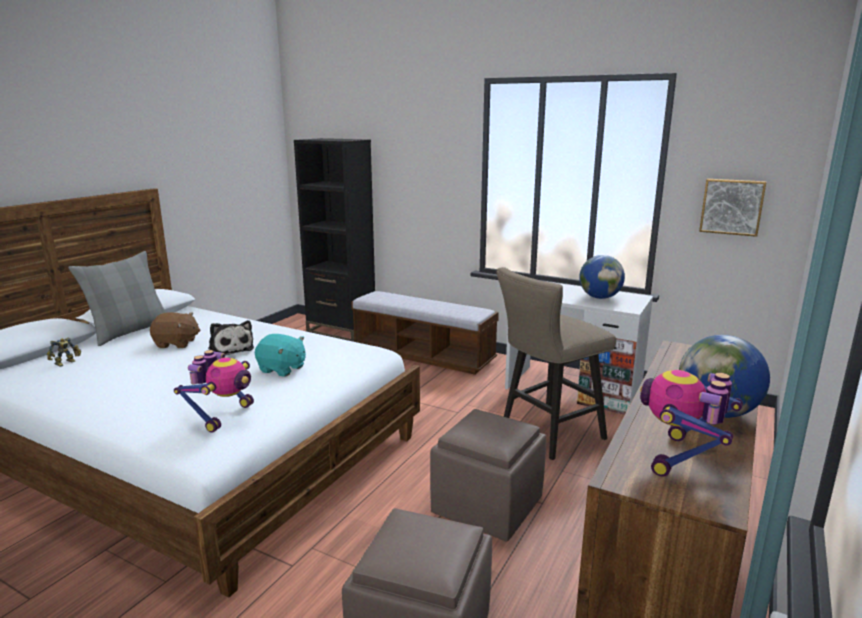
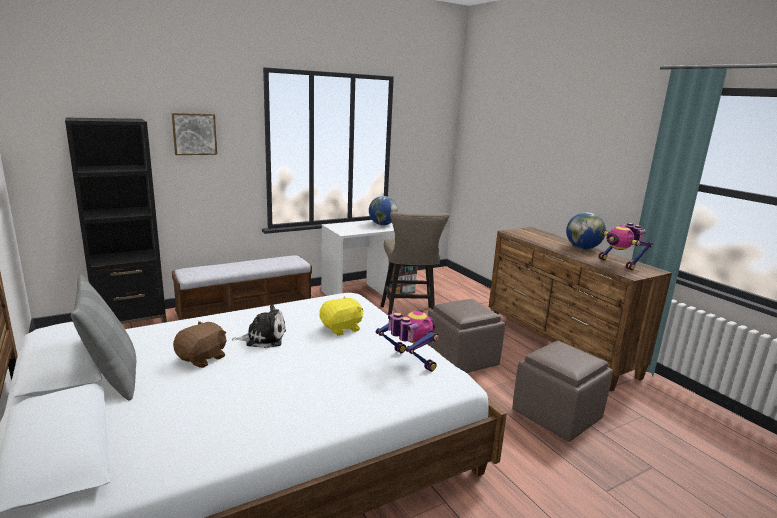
camera: 60 degrees left, 0 degrees up
toy robot [47,337,81,367] -> none
turquoise plush toy [255,334,306,377] -> yellow plush toy [320,296,363,336]
picture [699,179,767,237] -> picture moved to [172,113,217,155]

